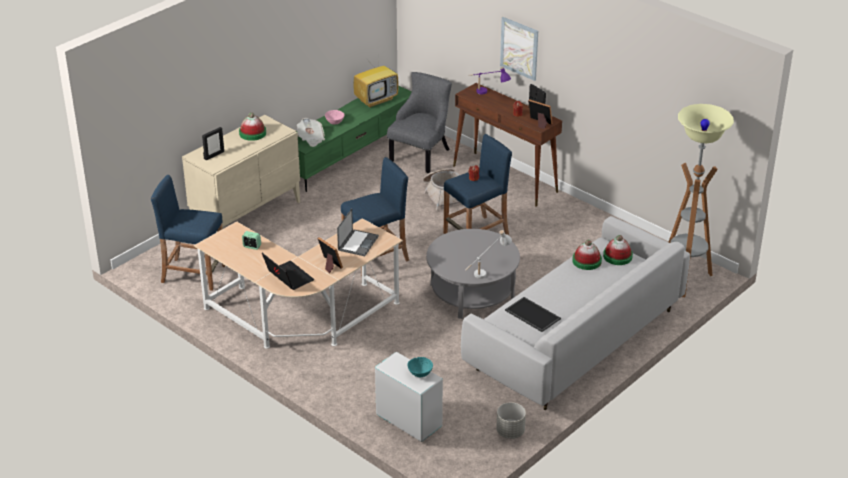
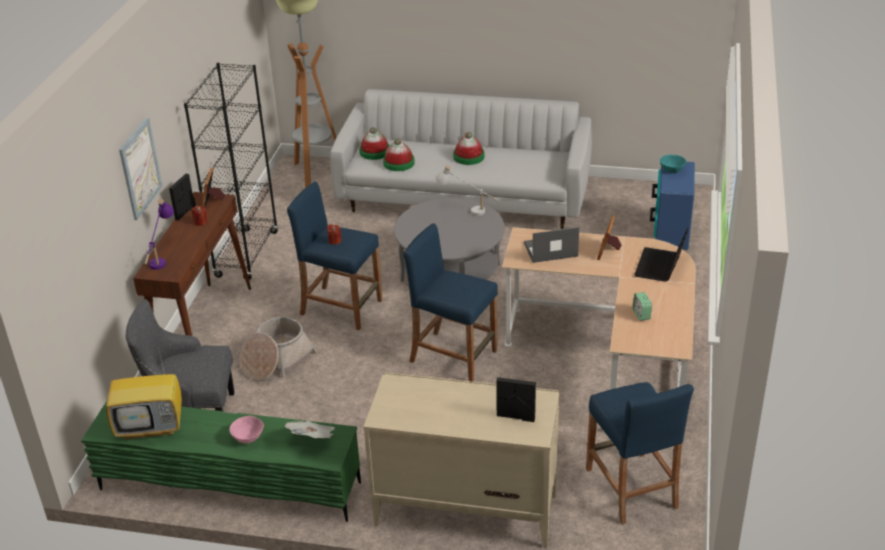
camera: 120 degrees left, 0 degrees up
hat [239,112,266,141] -> hat moved to [453,132,485,165]
television [353,57,399,108] -> television turned 150 degrees clockwise [106,347,182,440]
white nightstand [375,352,443,442] -> blue nightstand [650,162,695,250]
grey planter [496,402,526,439] -> none
tray [505,297,561,332] -> none
none -> black bookcase [184,63,278,280]

